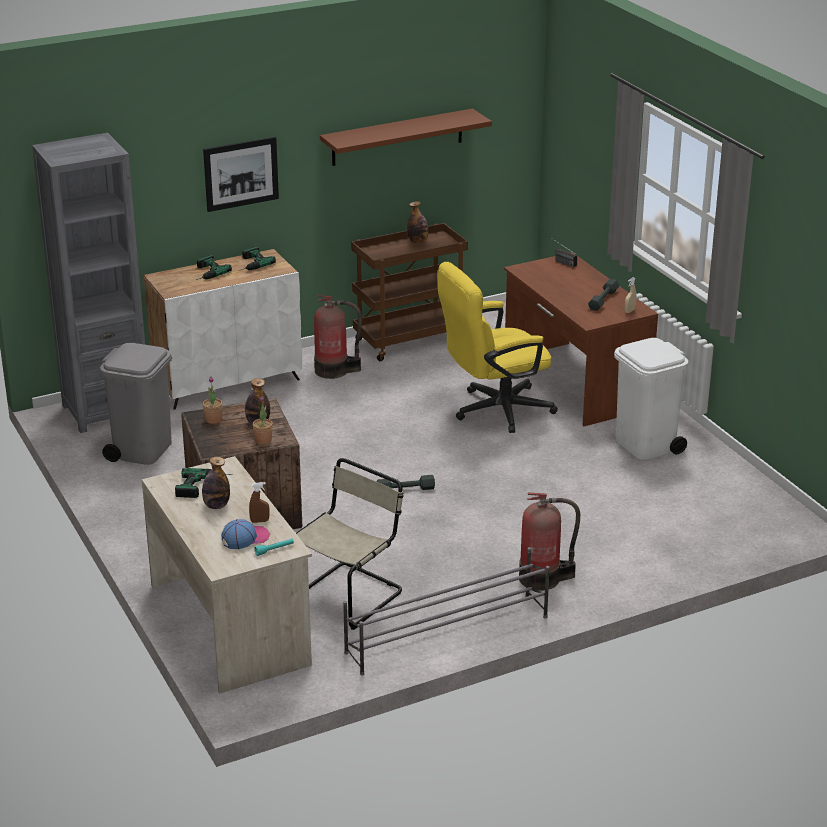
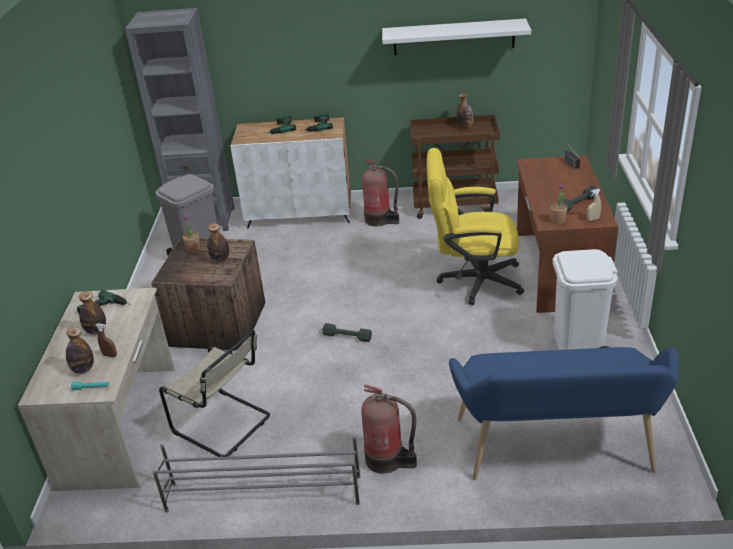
camera: 30 degrees right, 5 degrees up
picture [203,137,279,212] -> none
cap [221,519,270,549] -> bottle [66,327,94,374]
potted plant [253,396,273,445] -> potted plant moved to [550,184,568,225]
beige chair [296,458,404,630] -> beige chair turned 60 degrees clockwise [159,330,270,457]
brown shelf [320,109,492,166] -> white shelf [382,19,531,55]
none -> blue bench [449,347,679,480]

